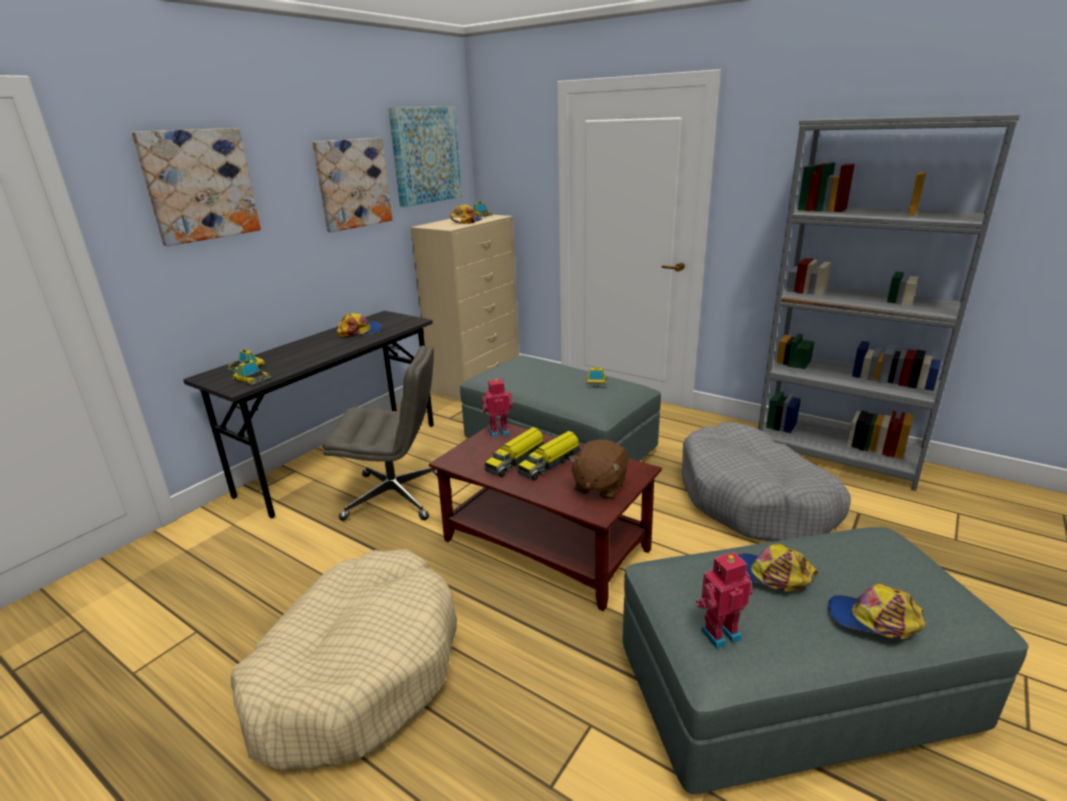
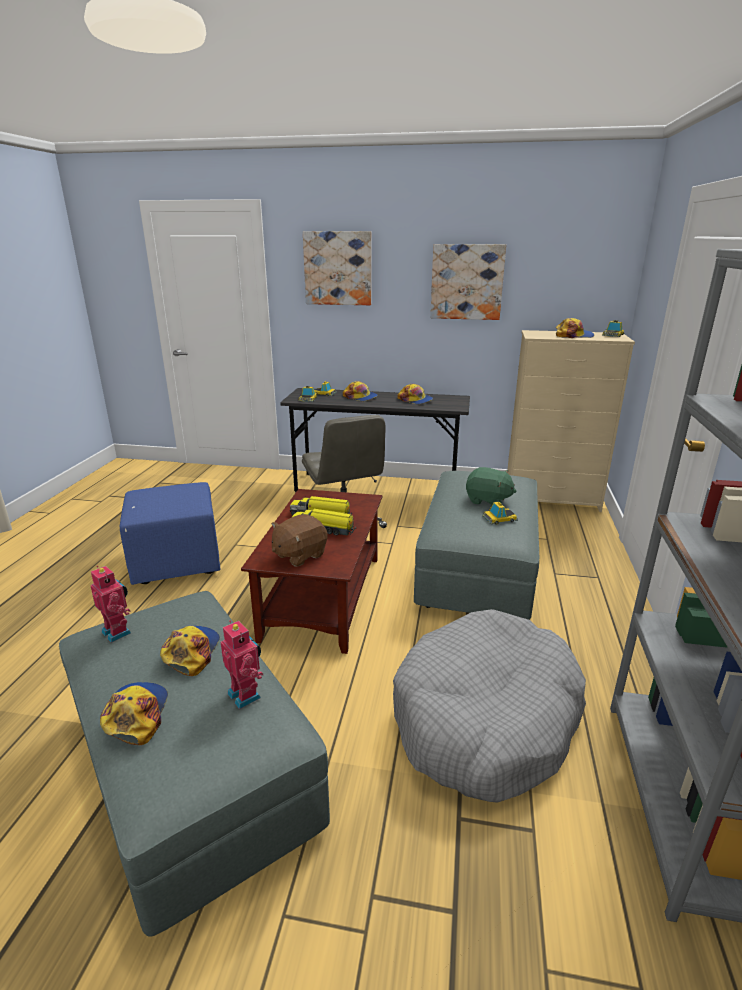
camera: 65 degrees right, 0 degrees up
beige dog bed [231,549,457,770] -> blue ottoman [120,482,220,585]
picture [388,107,462,207] -> none
toy robot [482,379,513,438] -> toy robot moved to [220,620,263,709]
brown plush toy [569,440,628,500] -> brown plush toy turned 45 degrees counterclockwise [272,514,328,567]
none -> cap [343,381,378,401]
none -> green plush toy [466,467,517,506]

